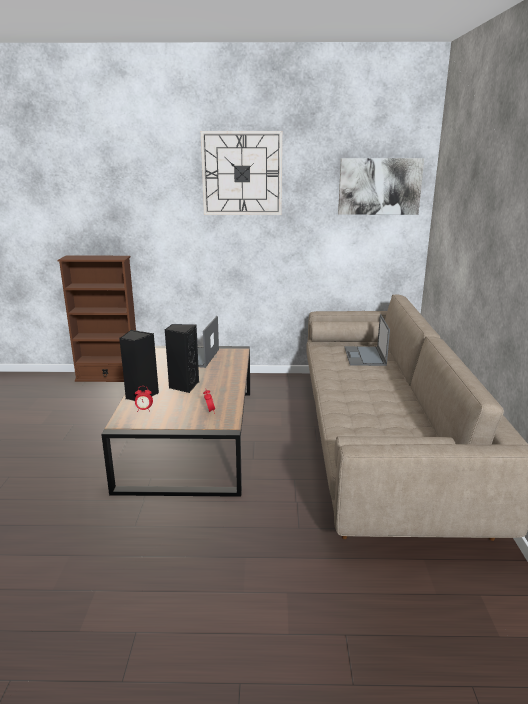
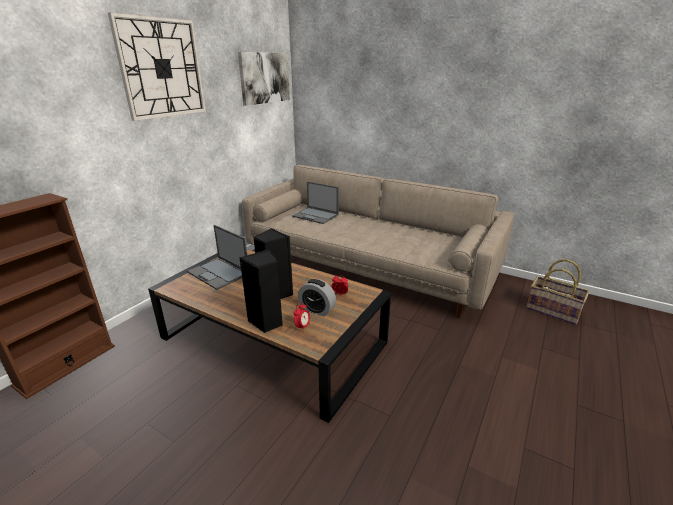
camera: 60 degrees left, 5 degrees up
none -> alarm clock [298,279,336,317]
none -> basket [526,259,589,325]

